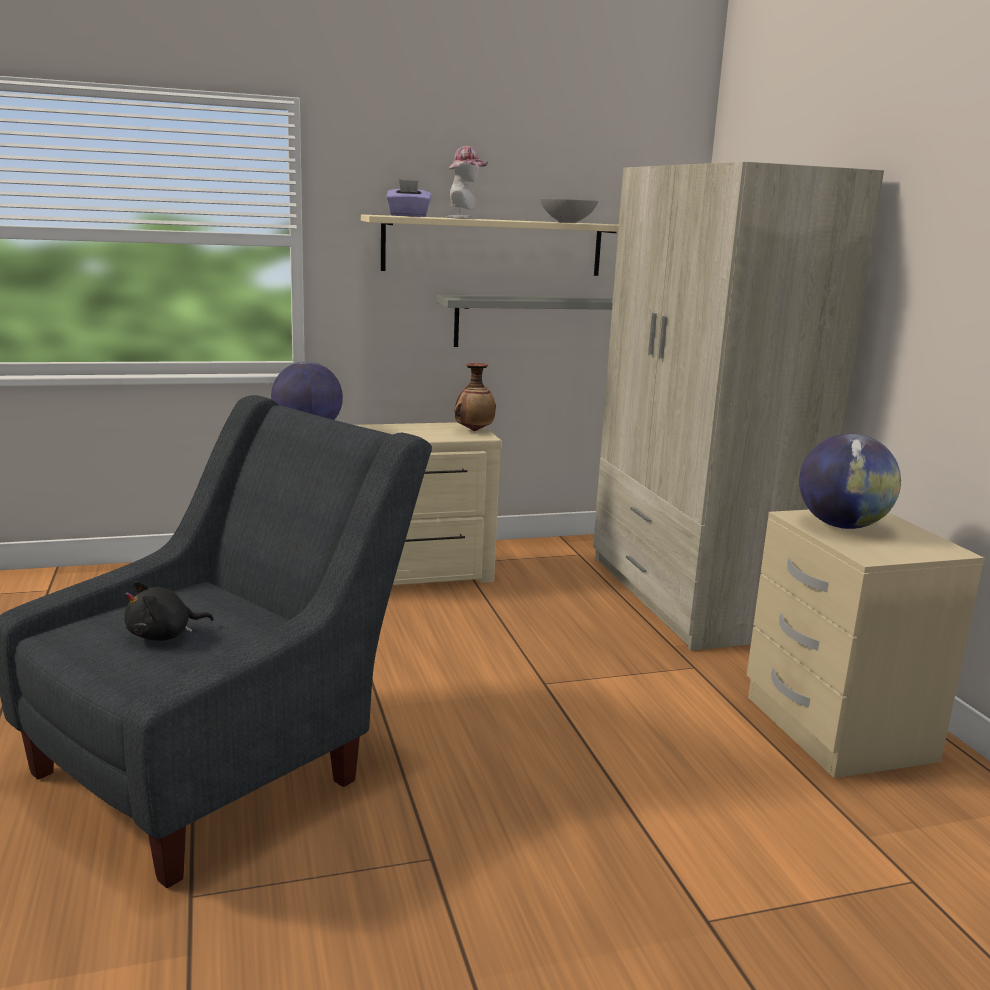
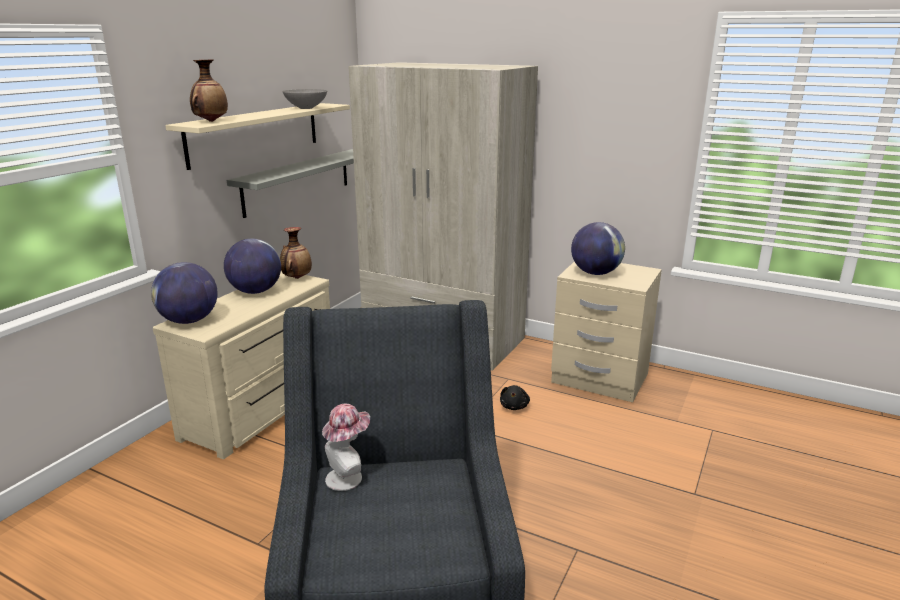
camera: 45 degrees left, 5 degrees up
black plush toy [124,581,214,641] -> black plush toy moved to [500,385,530,410]
purple tissue box [386,179,431,217] -> vase [190,60,228,122]
hat [445,146,488,219] -> hat moved to [322,404,370,491]
none -> globe [224,238,281,294]

